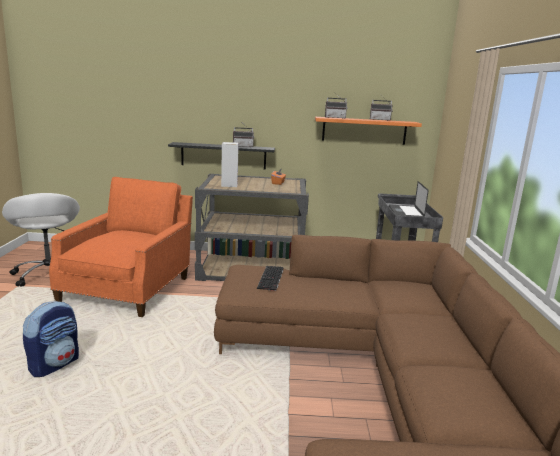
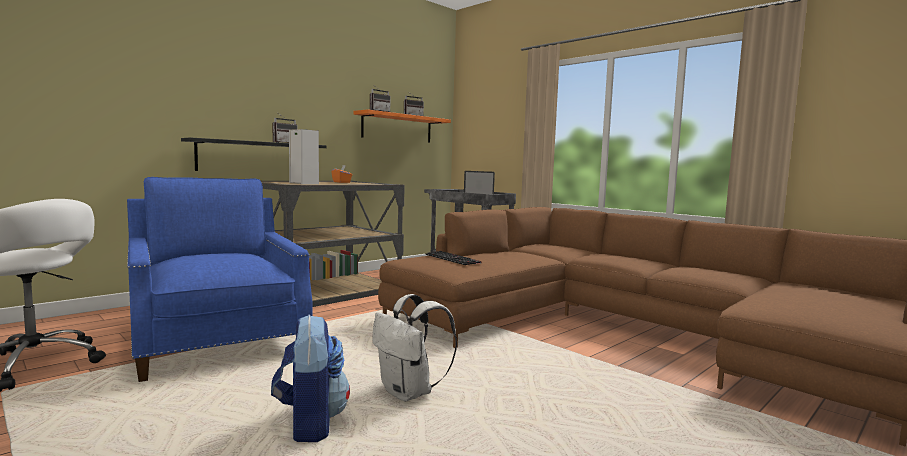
camera: 45 degrees left, 10 degrees down
orange armchair [49,177,193,317] -> blue armchair [127,177,313,382]
none -> white backpack [372,294,457,402]

